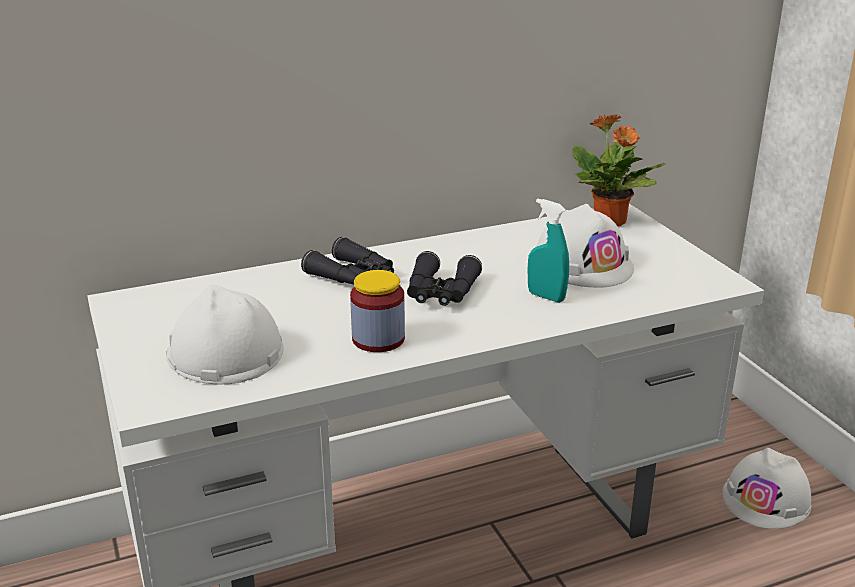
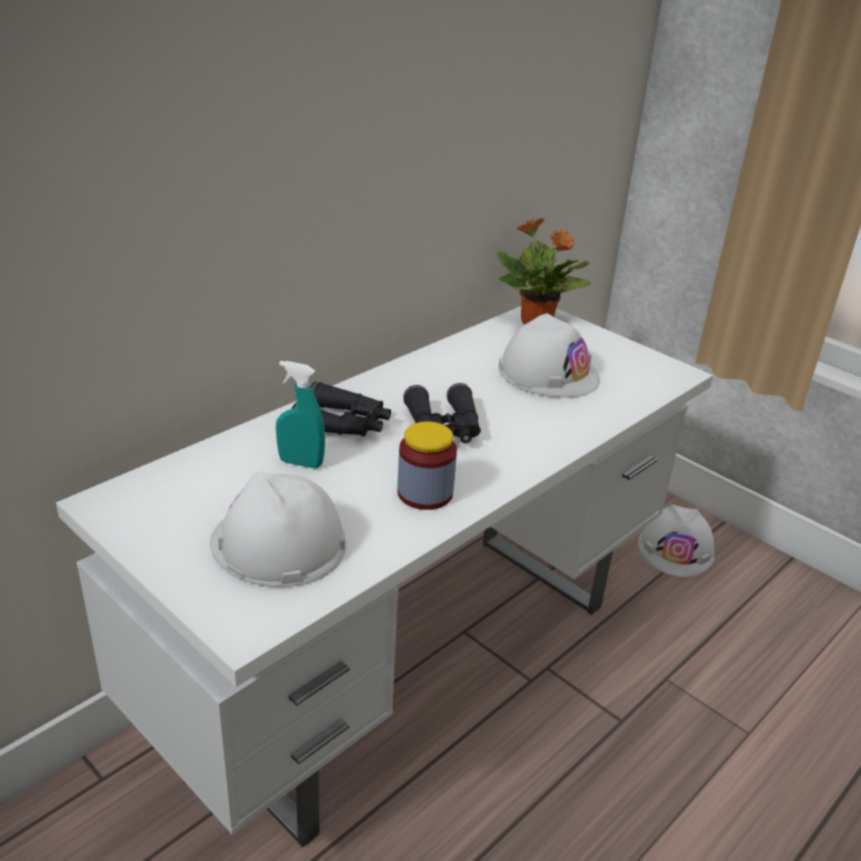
camera: 25 degrees left, 5 degrees up
turquoise spray bottle [528,199,569,303] -> turquoise spray bottle moved to [276,361,325,469]

